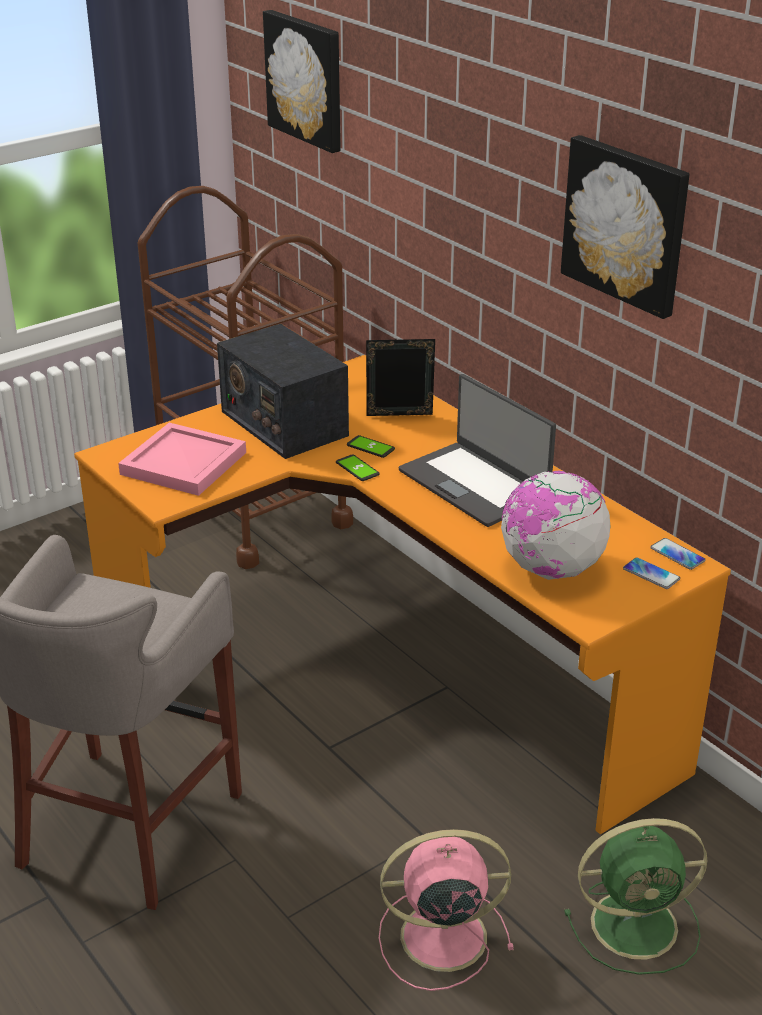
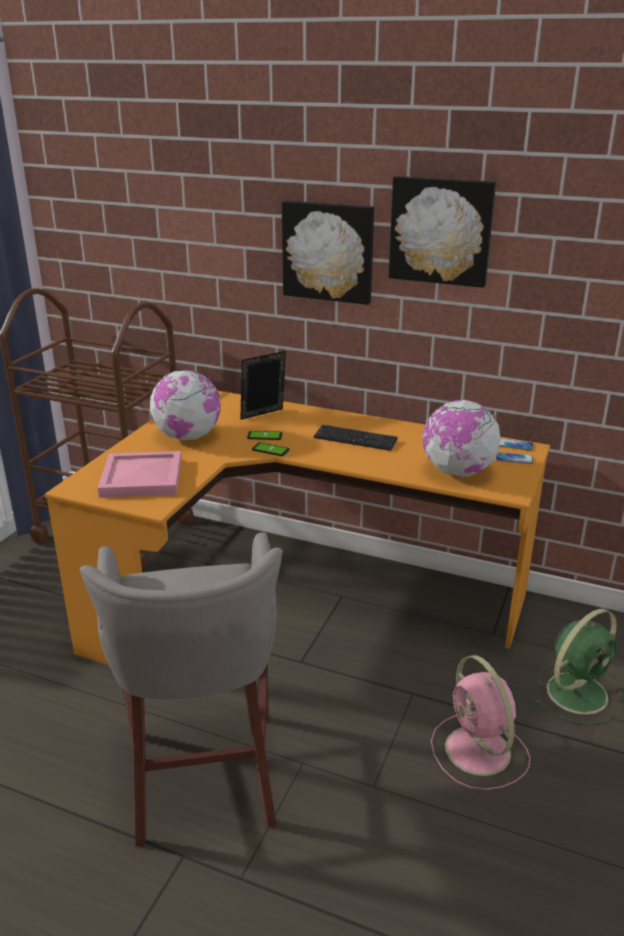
camera: 30 degrees left, 5 degrees down
radio [217,324,349,459] -> globe [150,370,221,440]
picture [263,10,340,153] -> picture moved to [282,200,374,305]
pink fan [379,829,514,991] -> pink fan turned 75 degrees counterclockwise [431,655,530,790]
laptop [399,374,556,527] -> keyboard [314,425,398,451]

